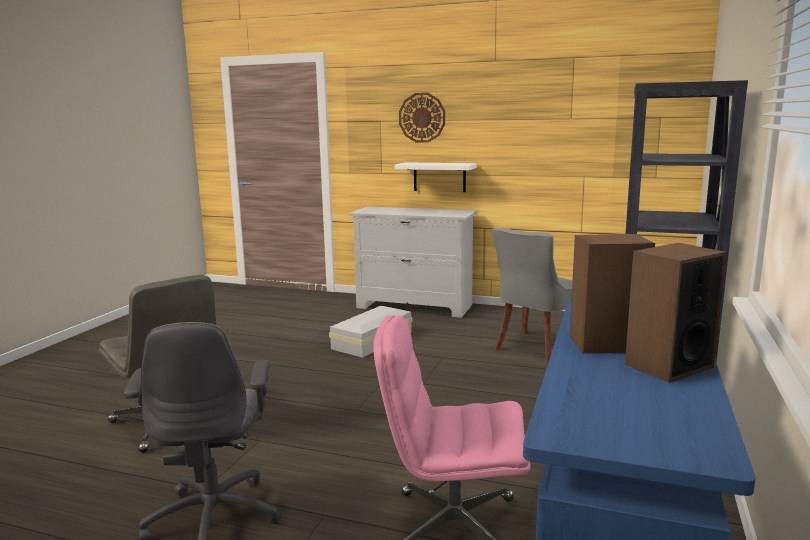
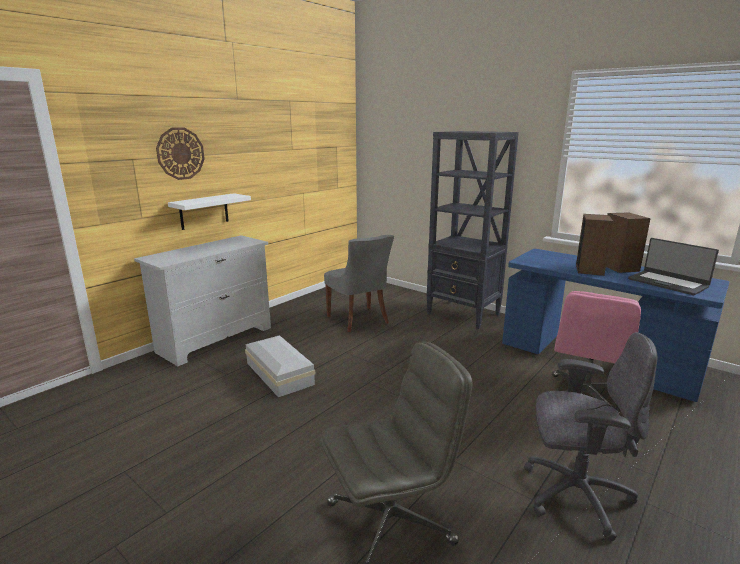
camera: 70 degrees left, 5 degrees up
none -> laptop [628,238,719,295]

